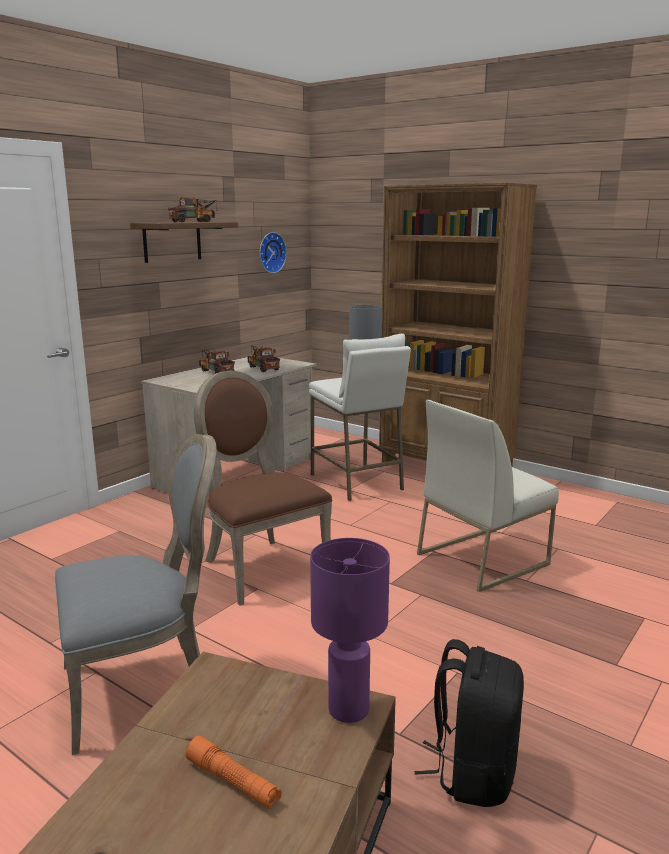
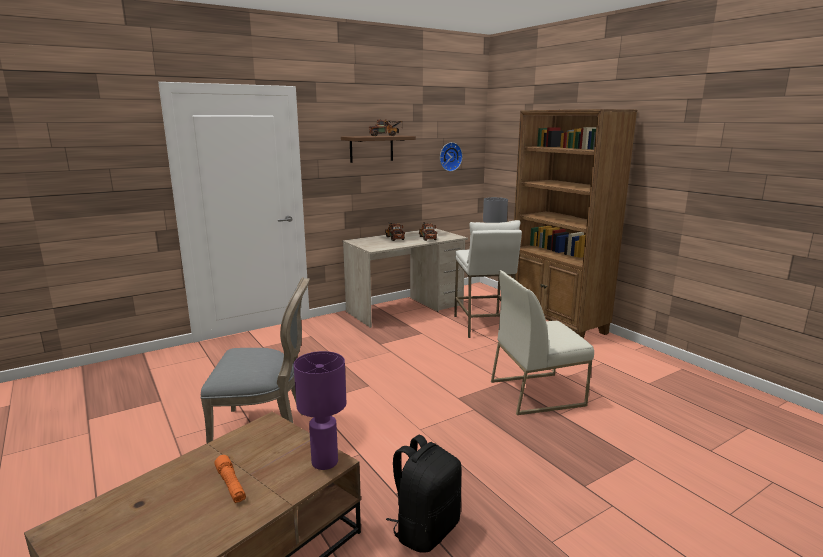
camera: 20 degrees right, 0 degrees up
brown chair [193,371,332,606] -> none

